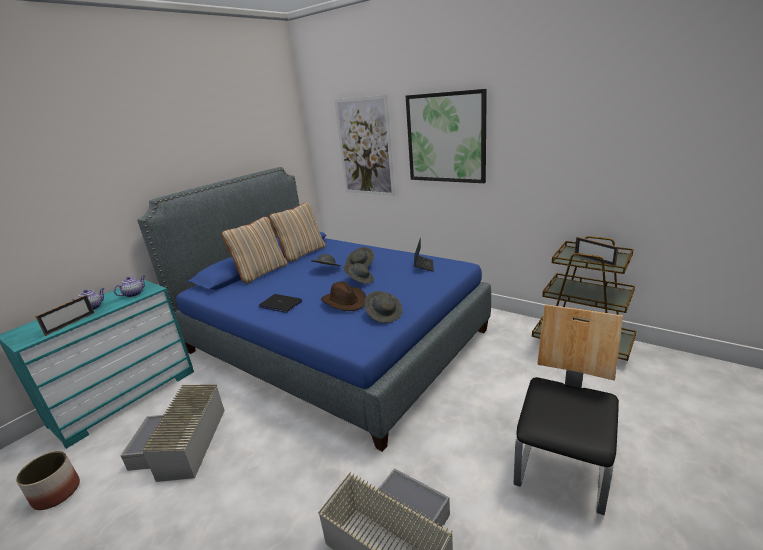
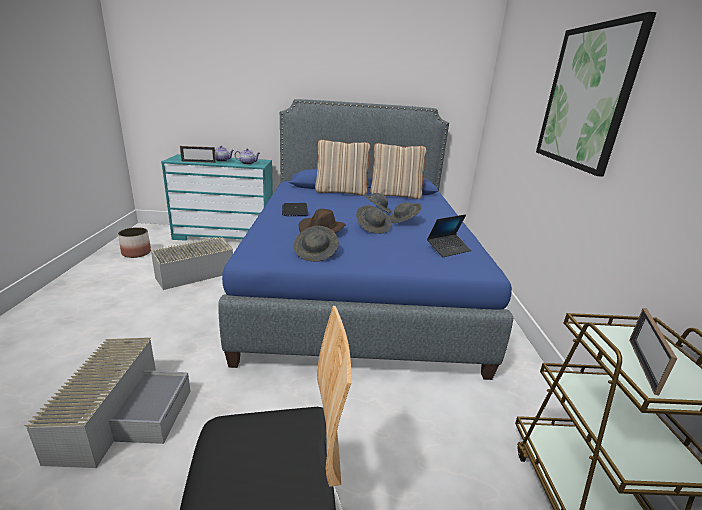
camera: 50 degrees right, 0 degrees up
picture [334,95,395,196] -> none

